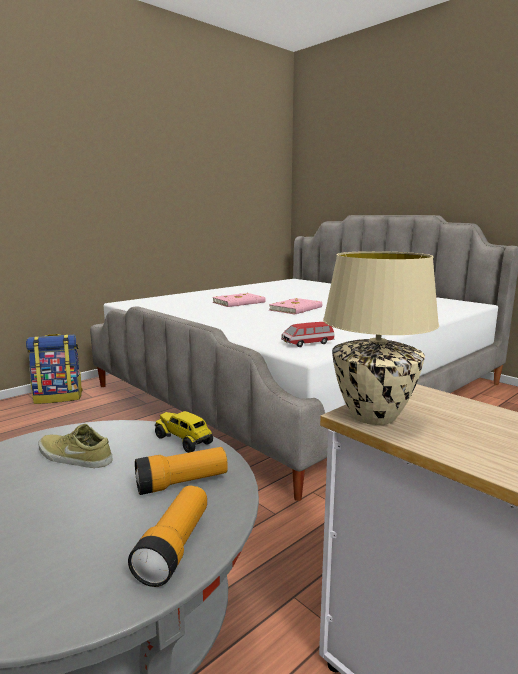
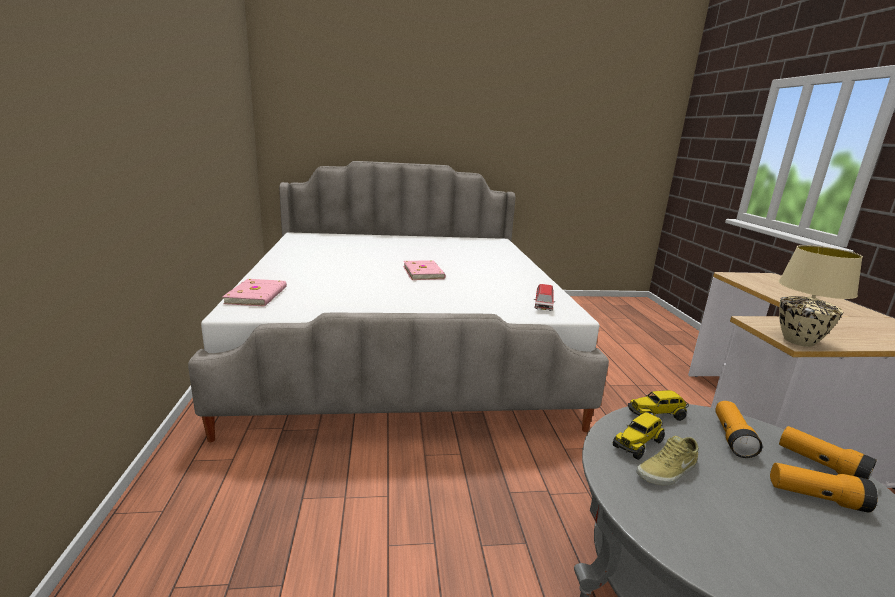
camera: 55 degrees left, 5 degrees up
backpack [26,334,83,404] -> none
pink book [212,293,266,307] -> pink book moved to [222,279,287,306]
none -> toy truck [613,412,665,460]
none -> flashlight [770,463,878,513]

